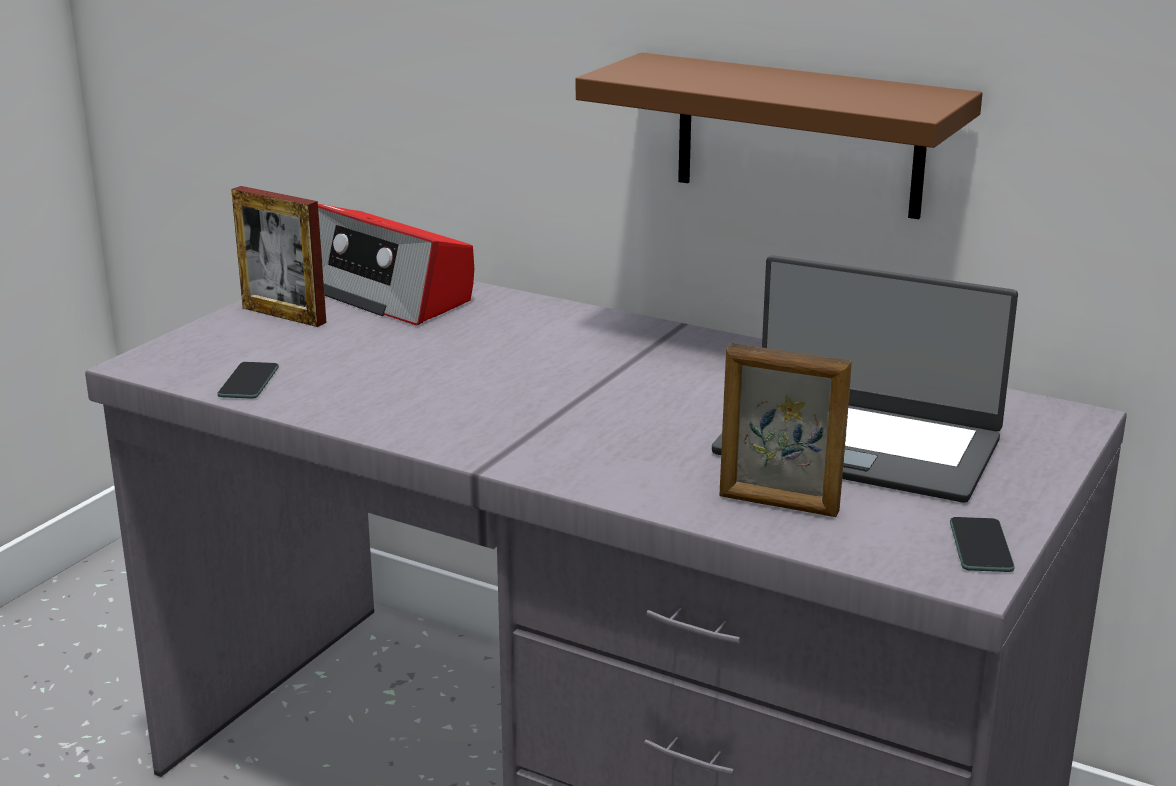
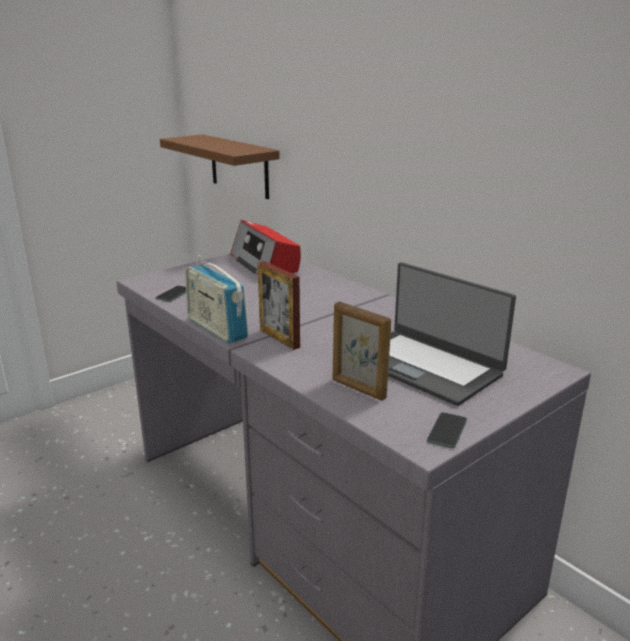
camera: 20 degrees right, 0 degrees up
picture frame [231,186,327,327] -> picture frame moved to [258,261,300,350]
brown shelf [576,52,983,219] -> brown shelf moved to [160,134,280,199]
none -> radio [185,255,248,344]

